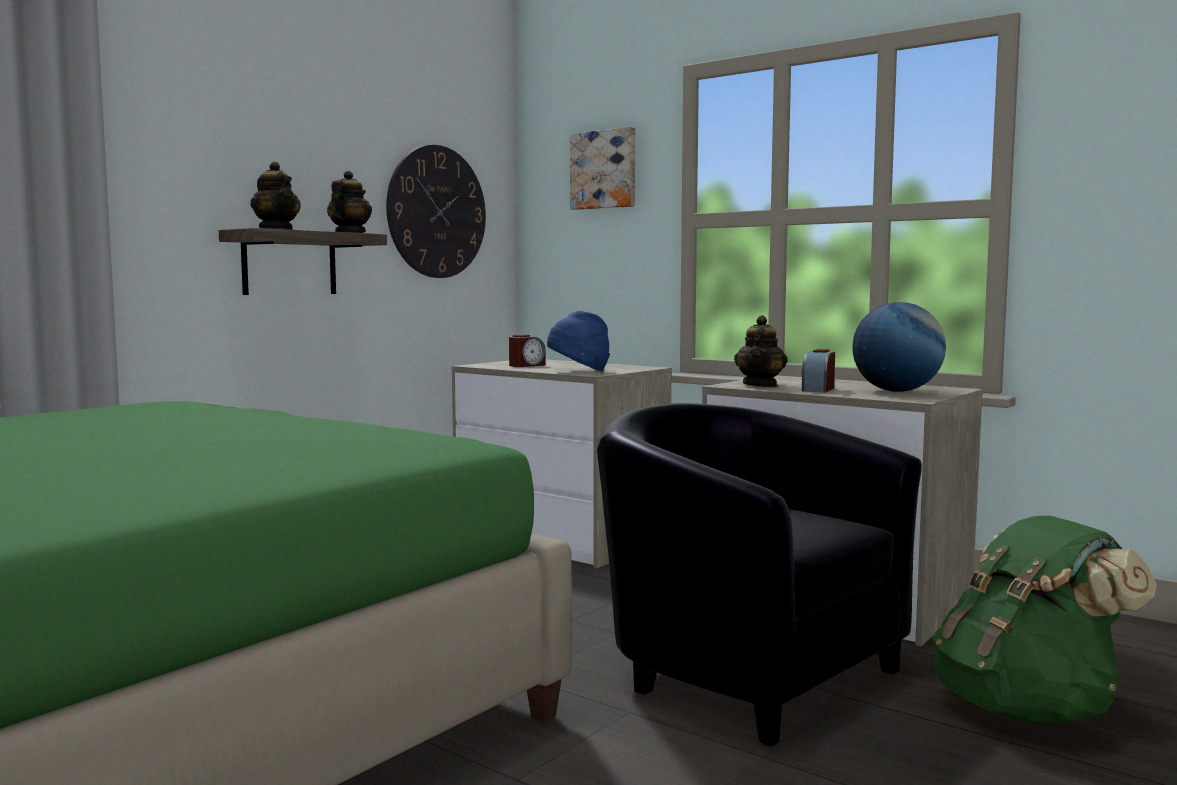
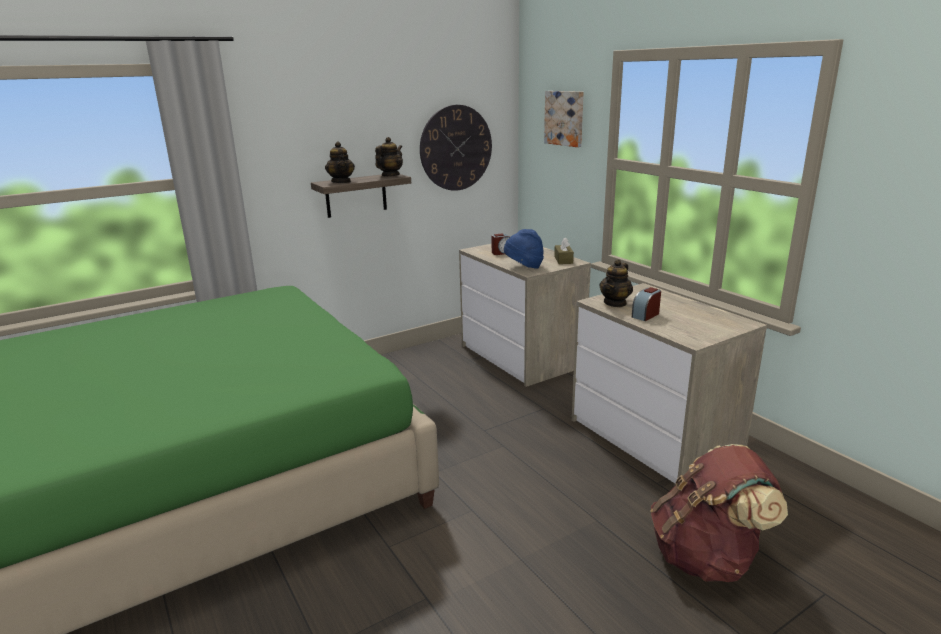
camera: 20 degrees right, 15 degrees up
black armchair [597,403,922,747] -> none
globe [852,302,946,392] -> none
green backpack [933,516,1157,723] -> brown backpack [650,444,788,582]
none -> brown tissue box [554,237,574,264]

